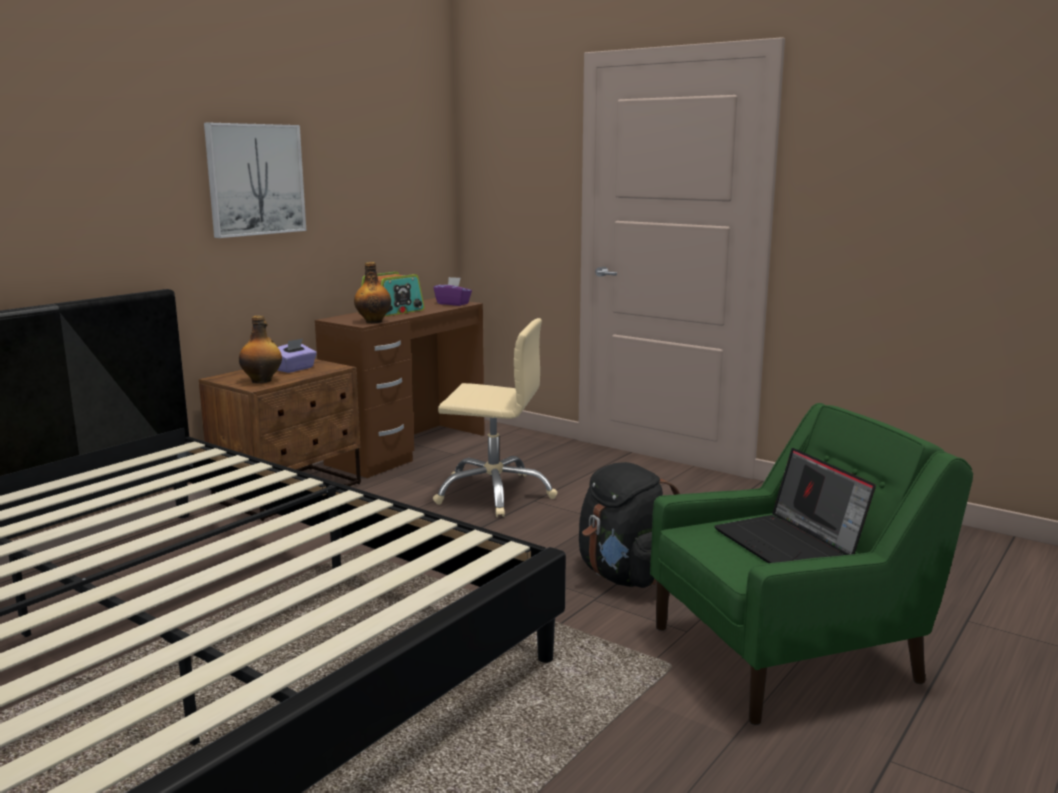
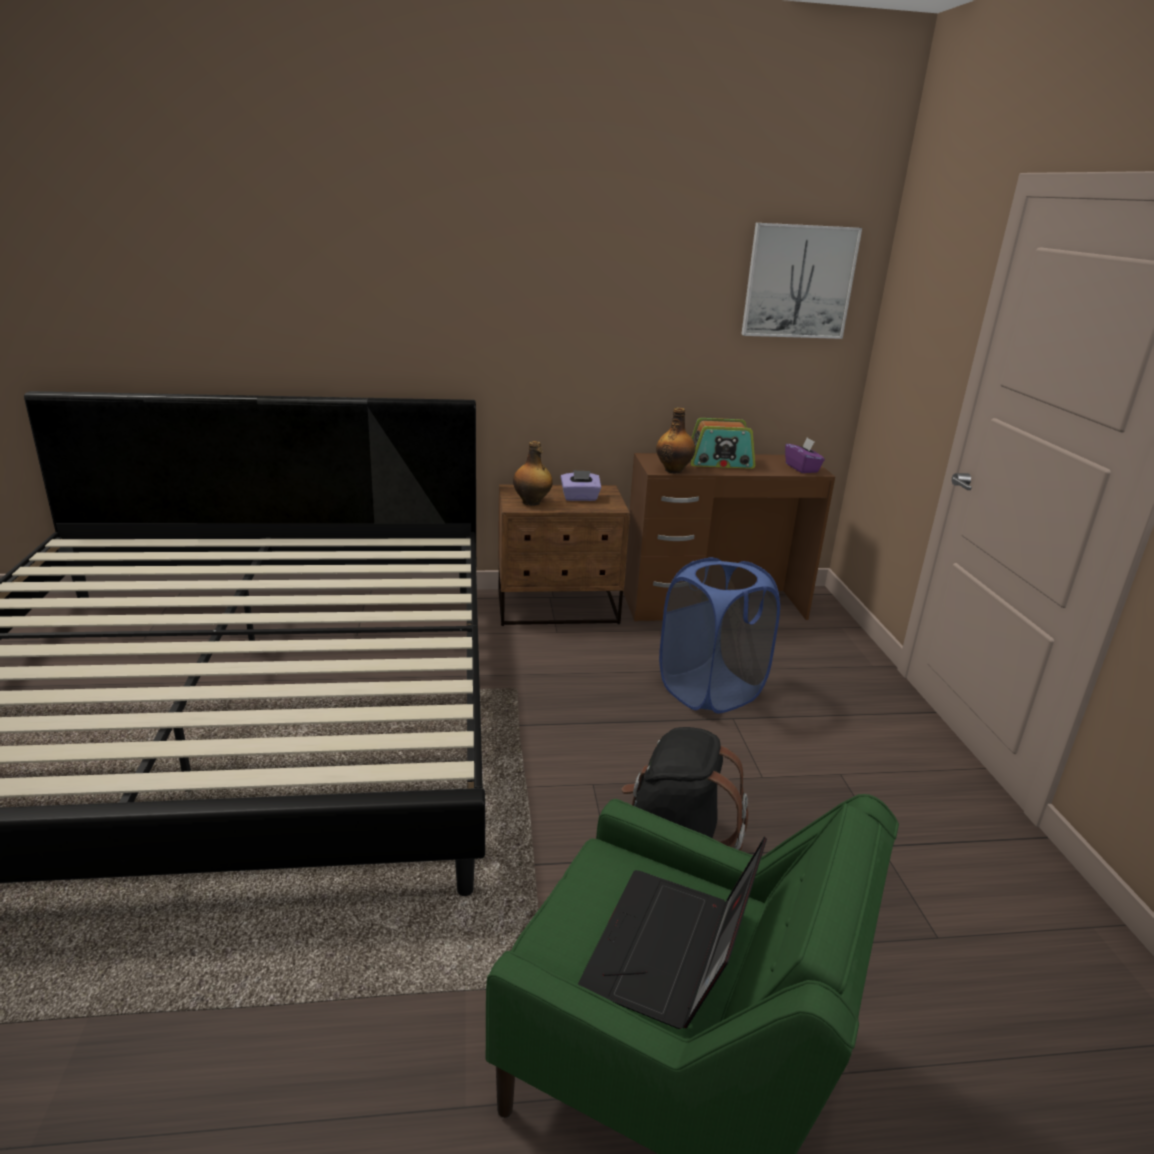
camera: 45 degrees right, 10 degrees up
picture [204,123,306,238] -> picture moved to [741,223,862,339]
beige office chair [433,318,558,517] -> blue laundry basket [659,557,780,714]

